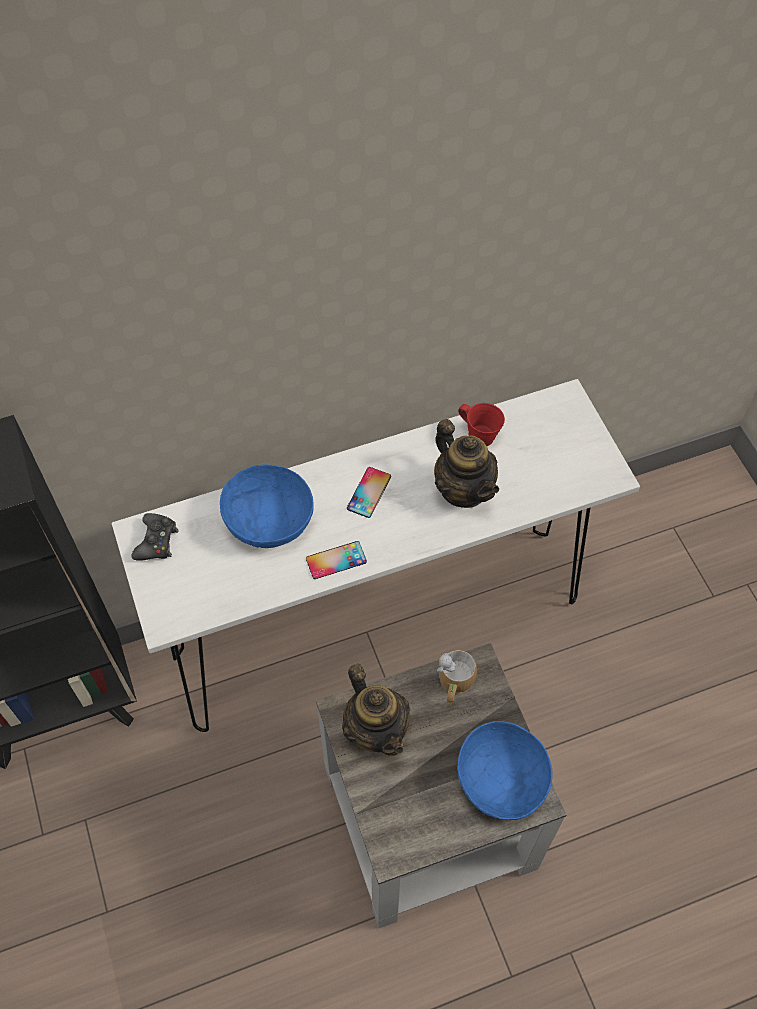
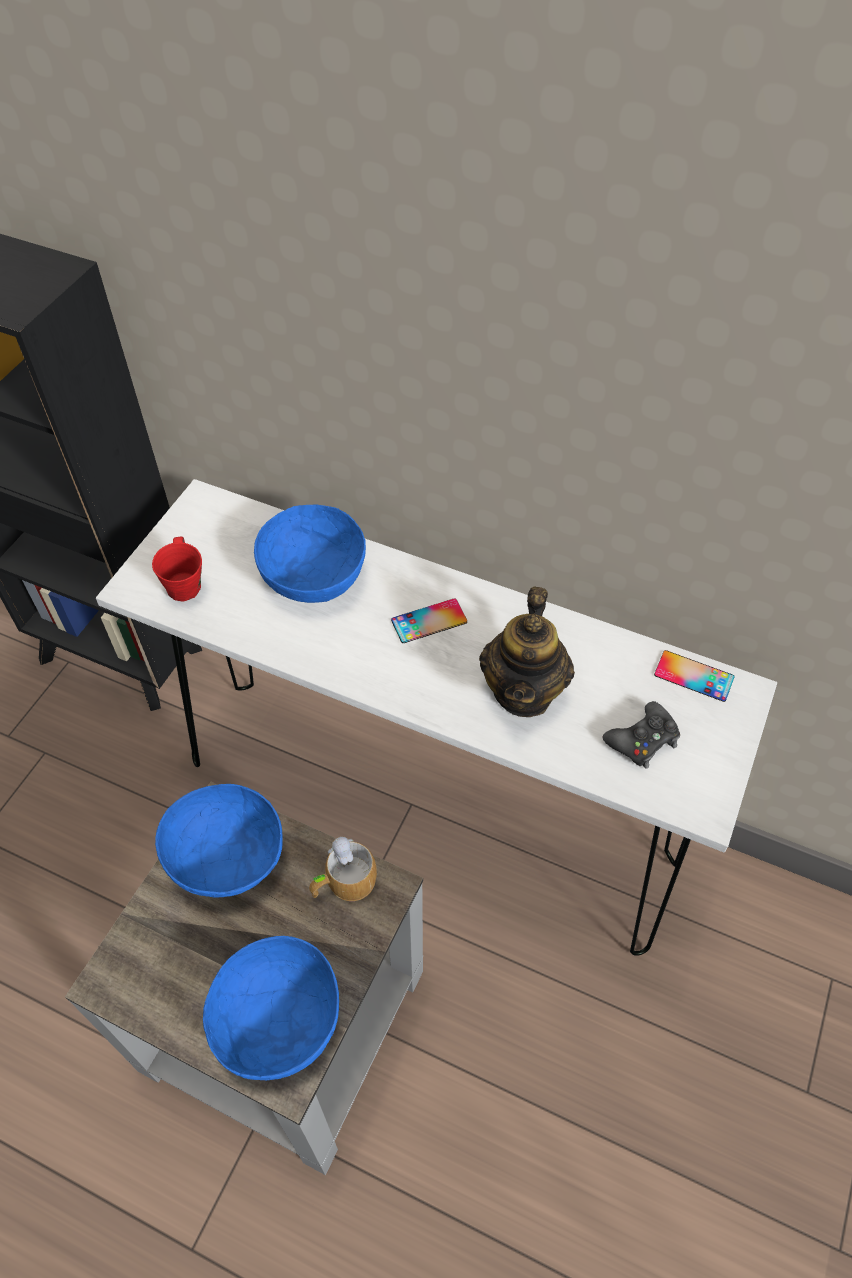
camera: 45 degrees right, 5 degrees down
black game controller [131,513,179,561] -> black game controller moved to [603,701,680,769]
phone [306,541,367,579] -> phone moved to [654,650,734,702]
teapot [342,664,410,756] -> blue bowl [155,784,283,897]
red mug [458,403,505,446] -> red mug moved to [152,537,202,601]

